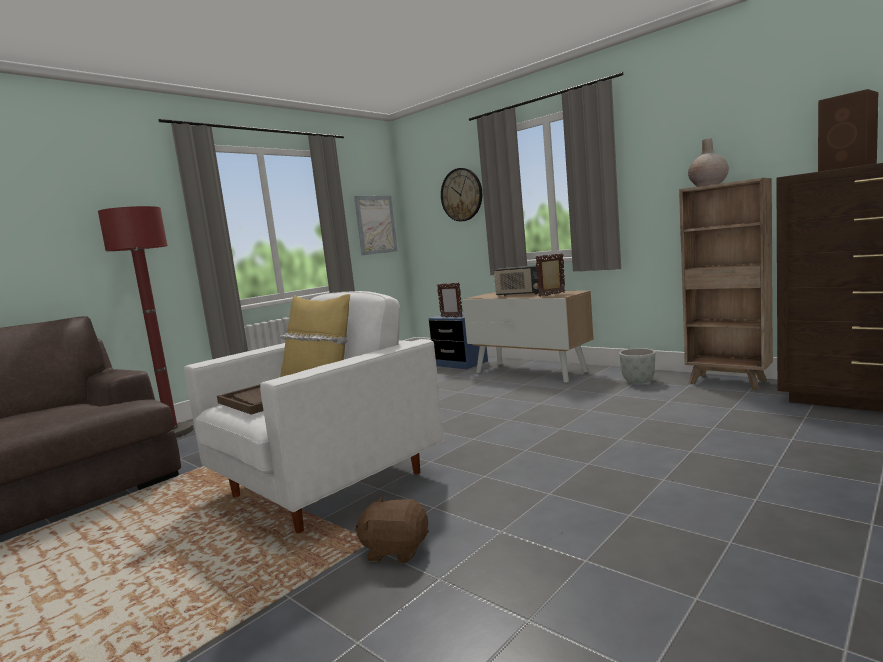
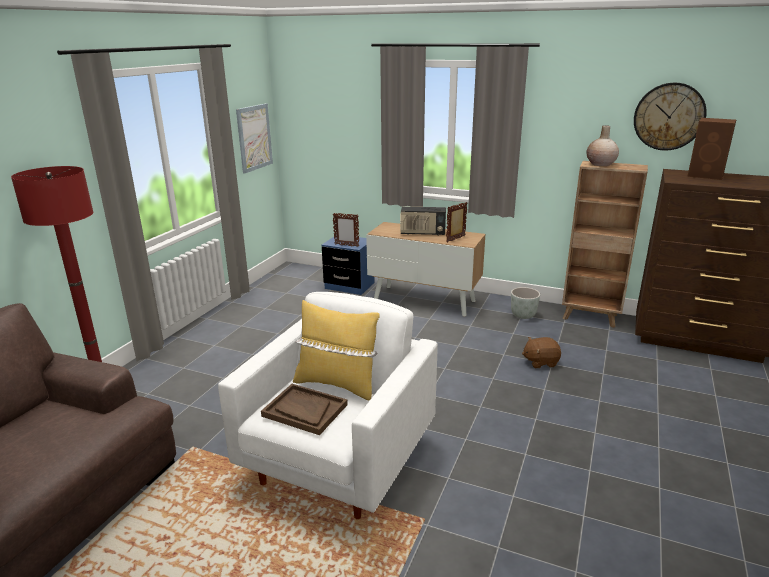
camera: 20 degrees left, 15 degrees up
brown plush toy [355,497,429,563] -> brown plush toy moved to [522,337,561,368]
wall clock [441,168,482,221] -> wall clock moved to [634,83,707,150]

